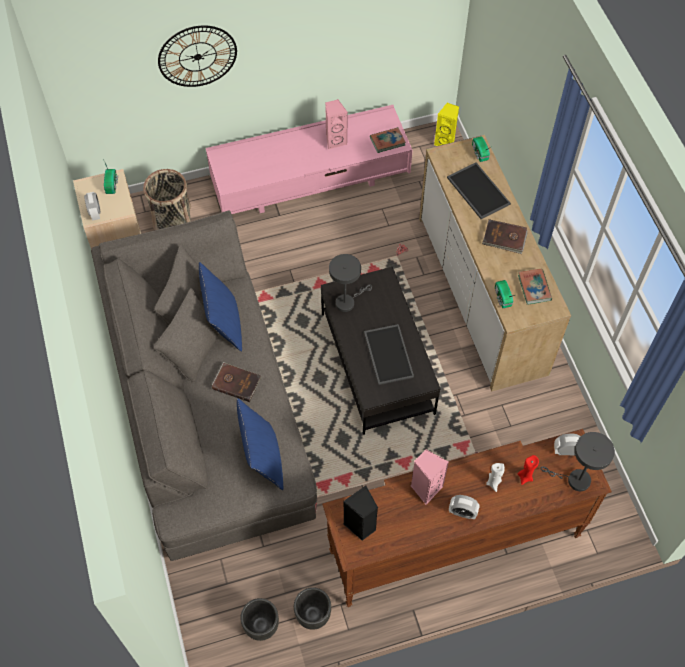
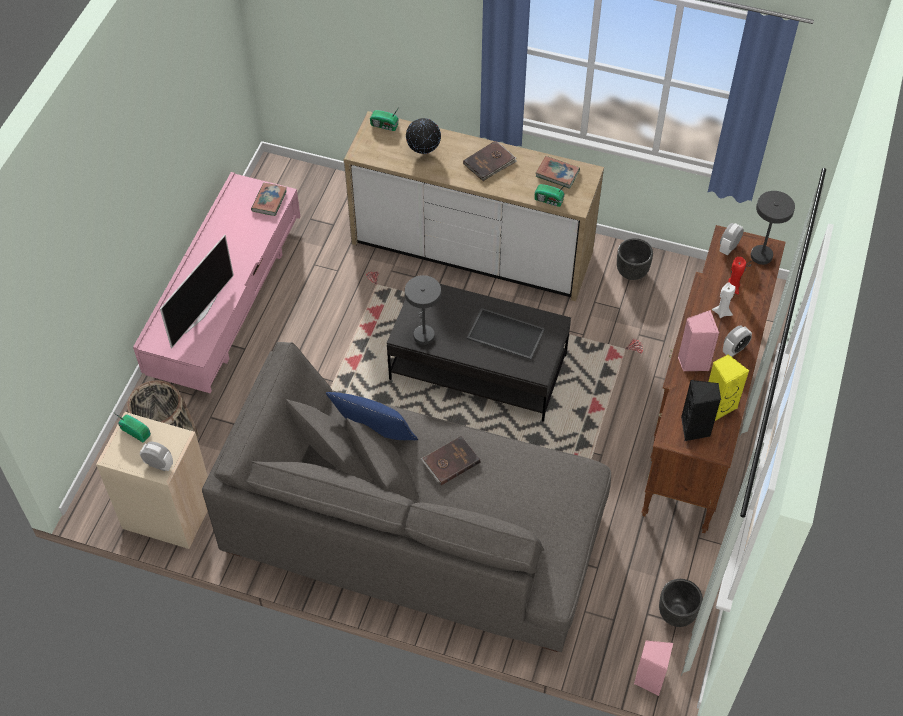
camera: 55 degrees left, 5 degrees down
wall clock [158,25,237,87] -> none
blue pillow [237,398,283,490] -> none
black planter [294,587,331,630] -> black planter moved to [617,238,653,280]
pink speaker [325,99,348,150] -> pink speaker moved to [634,640,673,696]
yellow speaker [434,103,459,146] -> yellow speaker moved to [709,354,749,421]
tray [447,162,511,219] -> globe [406,118,441,154]
none -> television [160,235,234,348]

